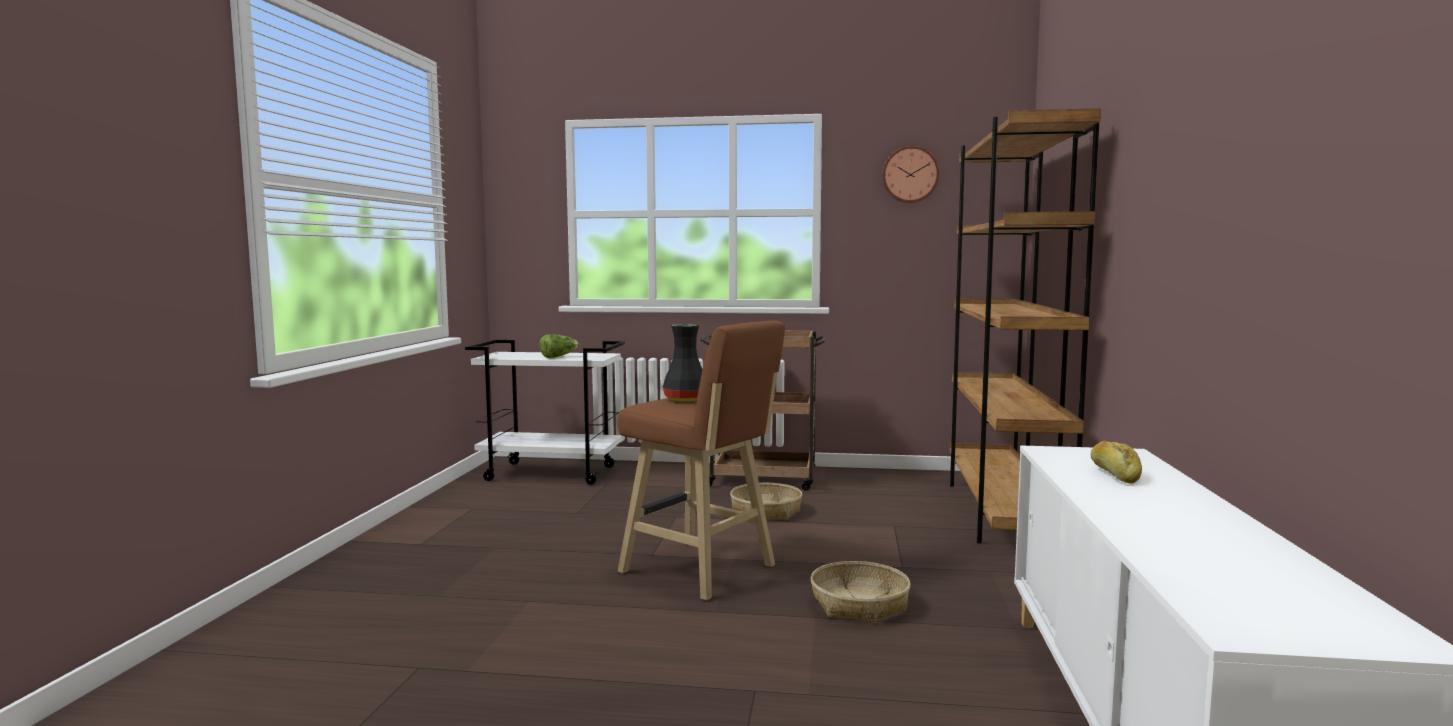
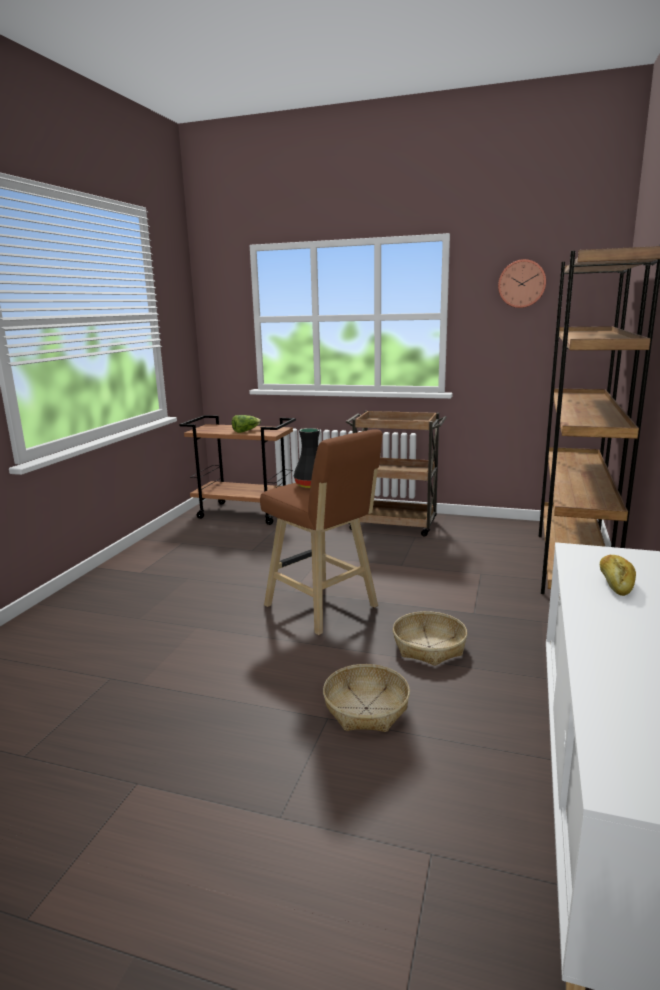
camera: 10 degrees right, 10 degrees up
white cart [465,340,625,485] -> brown cart [179,415,296,525]
basket [730,483,803,520] -> basket moved to [323,664,410,732]

